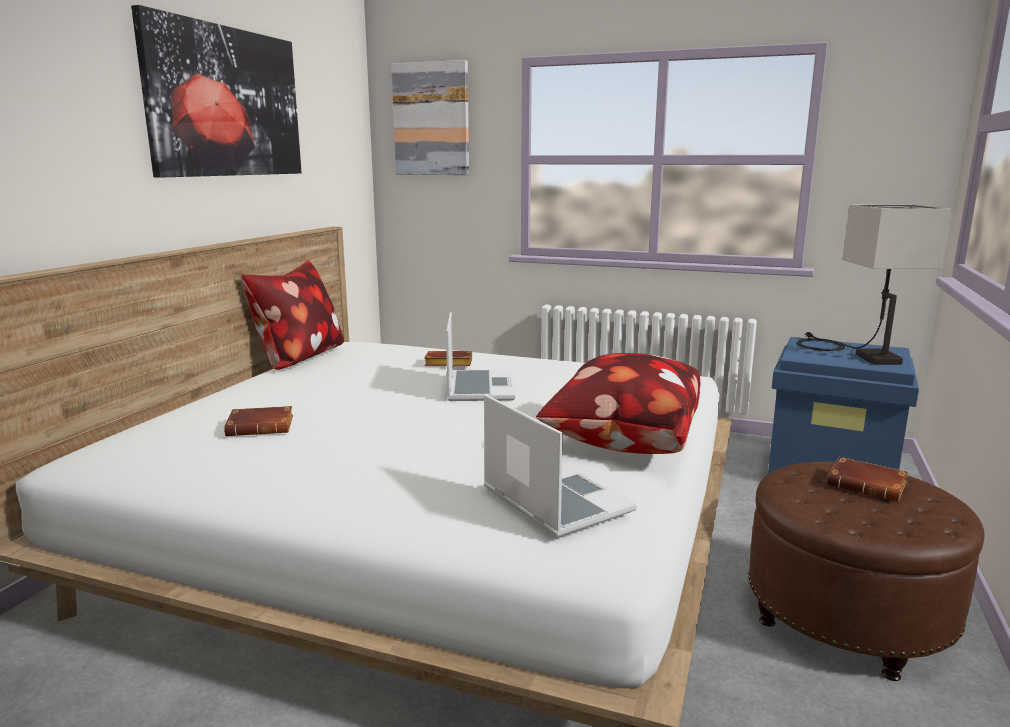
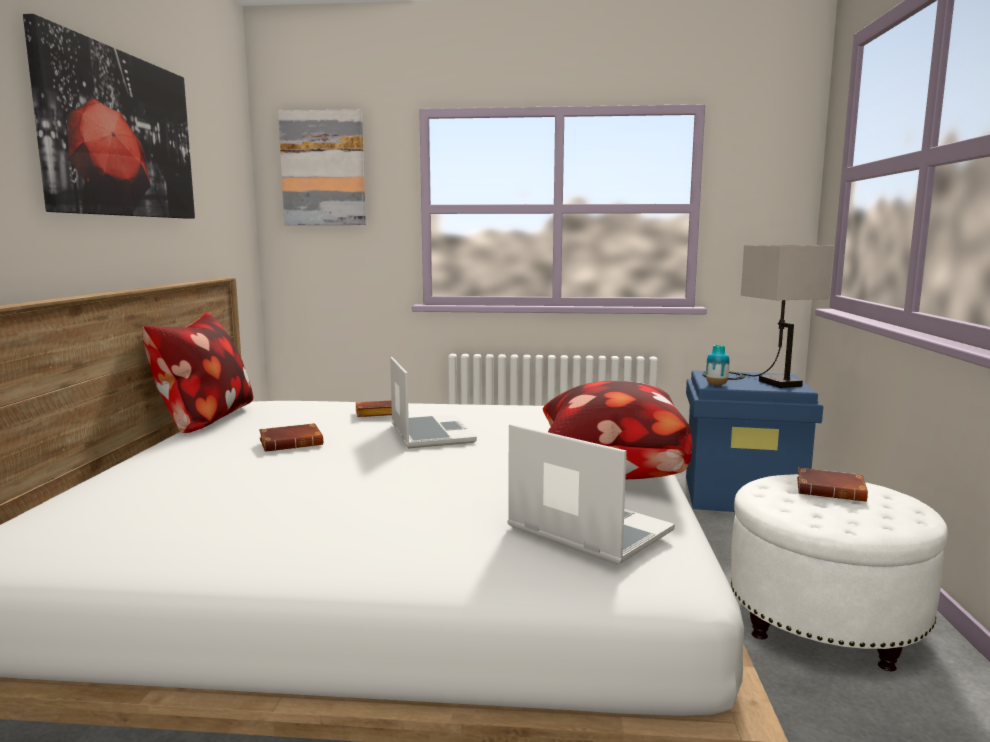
camera: 15 degrees left, 5 degrees down
brown book [224,406,293,436] -> brown book moved to [259,423,323,452]
brown ottoman [748,462,984,681] -> white ottoman [731,474,948,671]
none -> vase [706,345,730,385]

